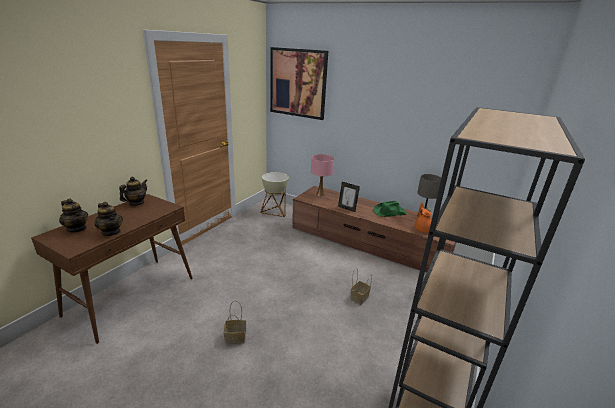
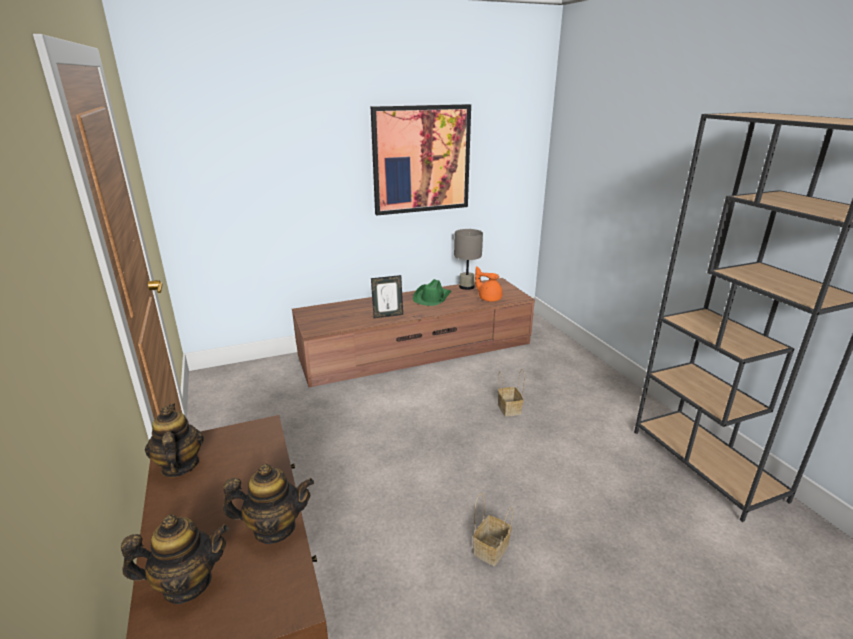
camera: 50 degrees left, 0 degrees up
planter [260,172,289,217] -> none
picture [270,47,328,120] -> picture moved to [371,104,471,215]
pink table lamp [311,154,334,196] -> none

